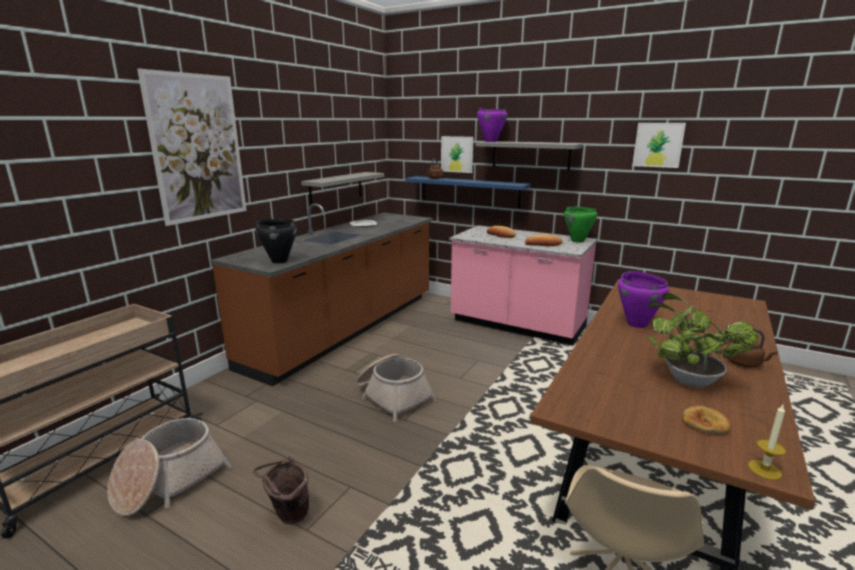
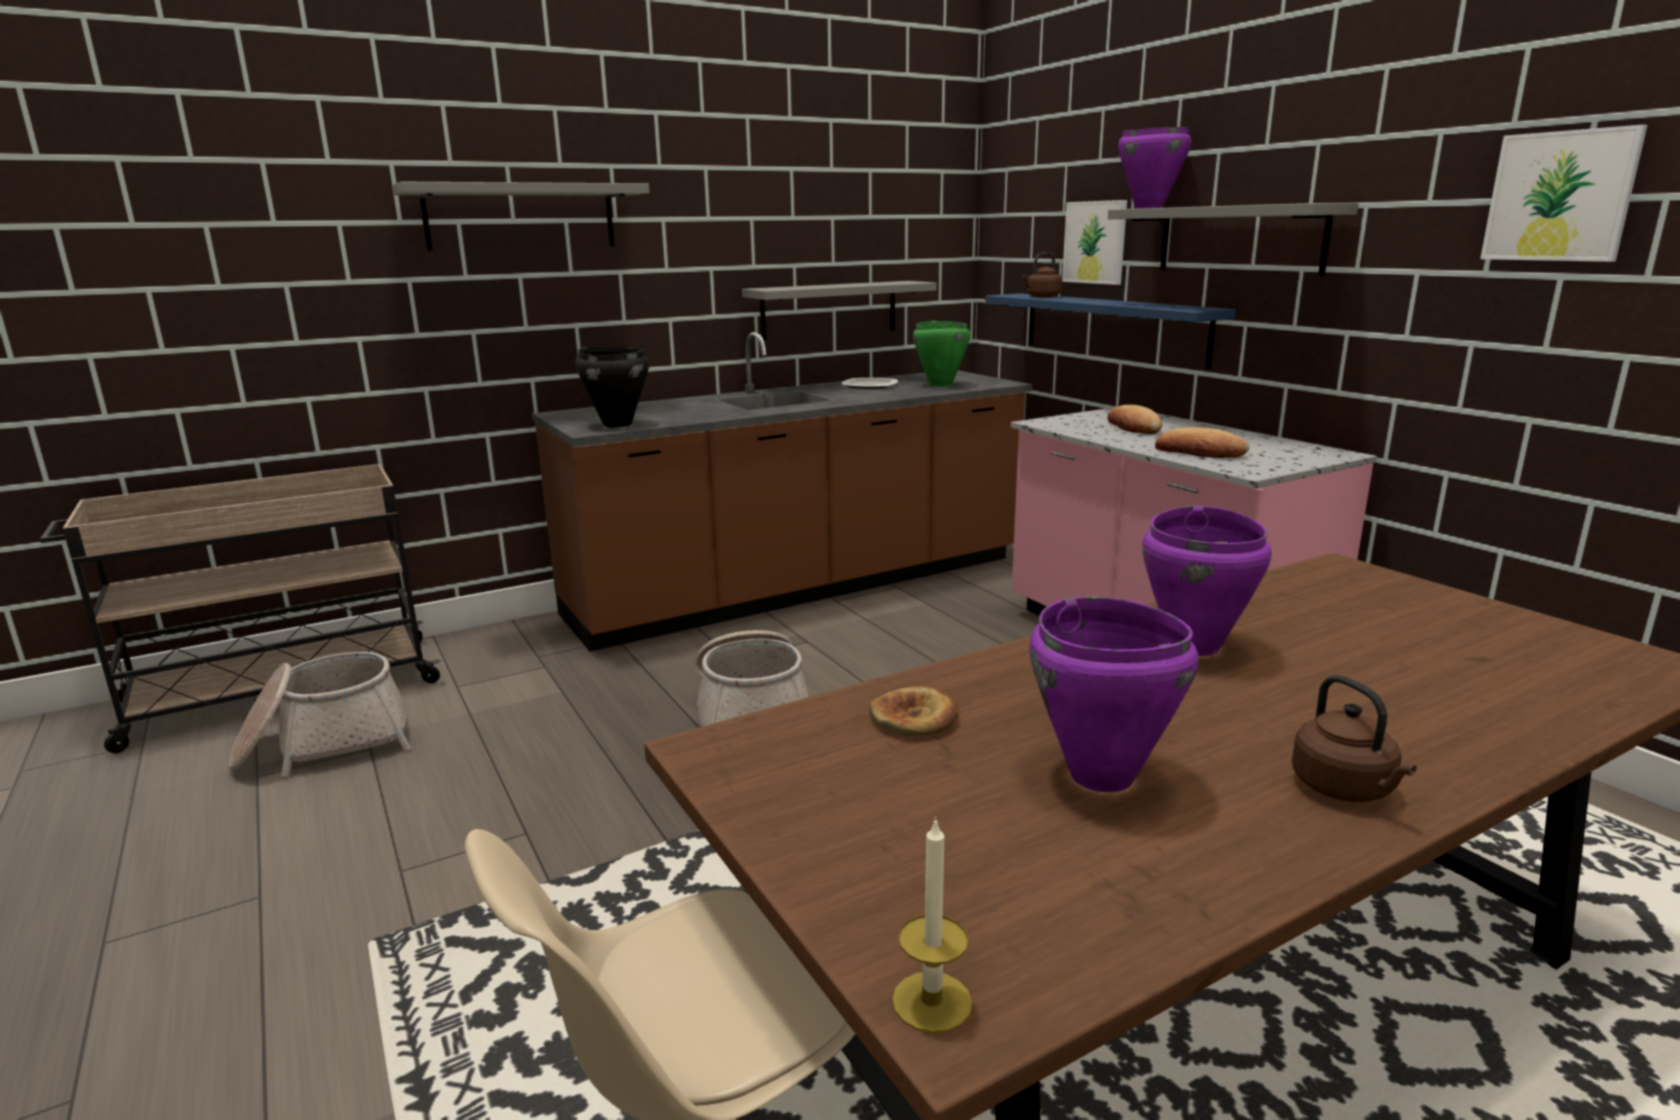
camera: 30 degrees right, 0 degrees up
picture [137,68,247,226] -> grey shelf [392,182,650,251]
brown bucket [253,456,309,525] -> none
green cooking pot [564,207,597,243] -> green cooking pot moved to [913,321,970,387]
potted plant [647,293,758,388] -> purple cooking pot [1030,597,1199,792]
bread [682,406,732,435] -> bread moved to [869,686,959,737]

